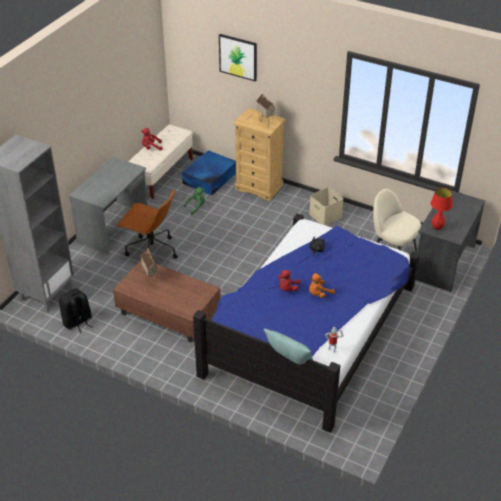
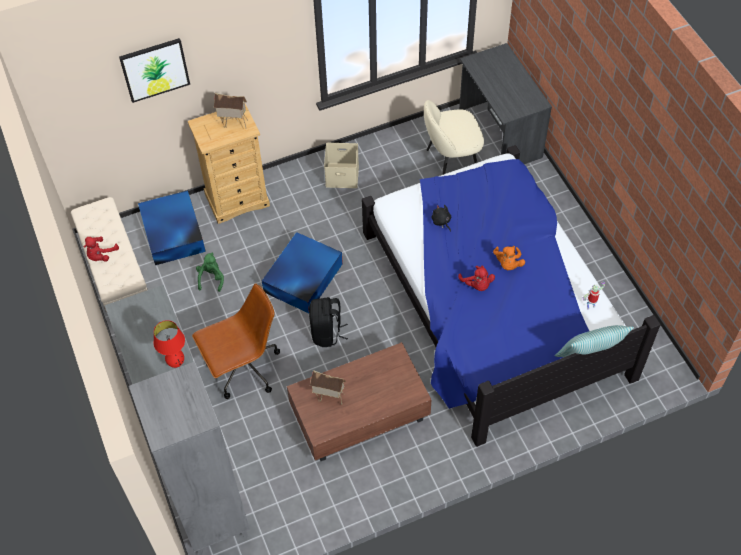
camera: 50 degrees left, 15 degrees up
black backpack [59,289,92,334] -> black backpack moved to [309,297,348,347]
red table lamp [431,188,453,230] -> red table lamp moved to [154,320,185,368]
none -> blue storage box [262,232,343,313]

